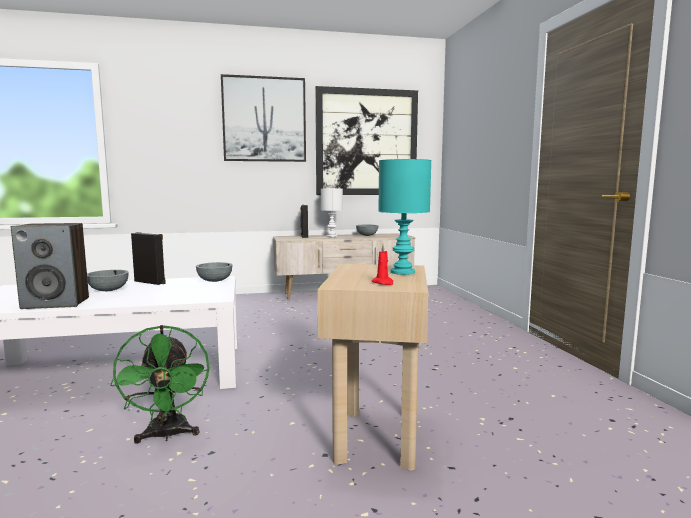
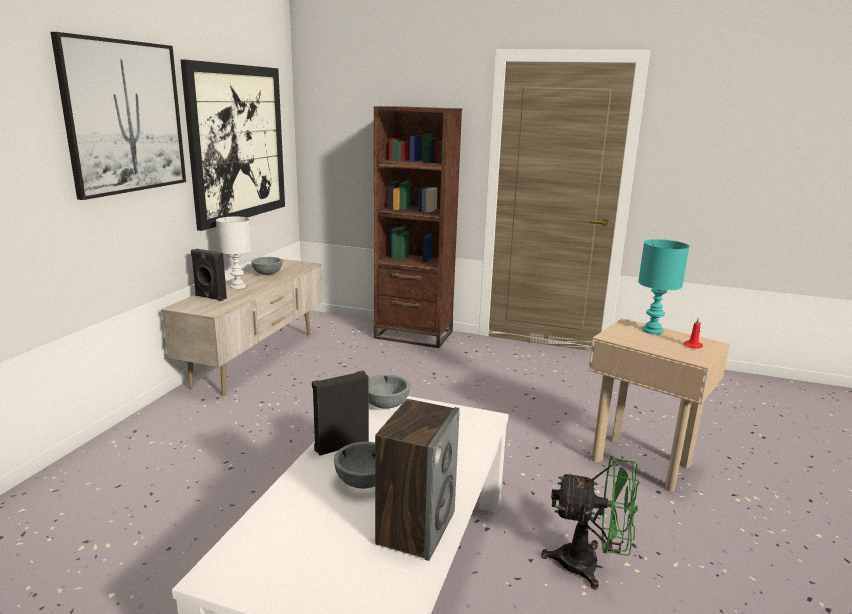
camera: 60 degrees left, 10 degrees up
none -> brown bookcase [374,106,462,348]

